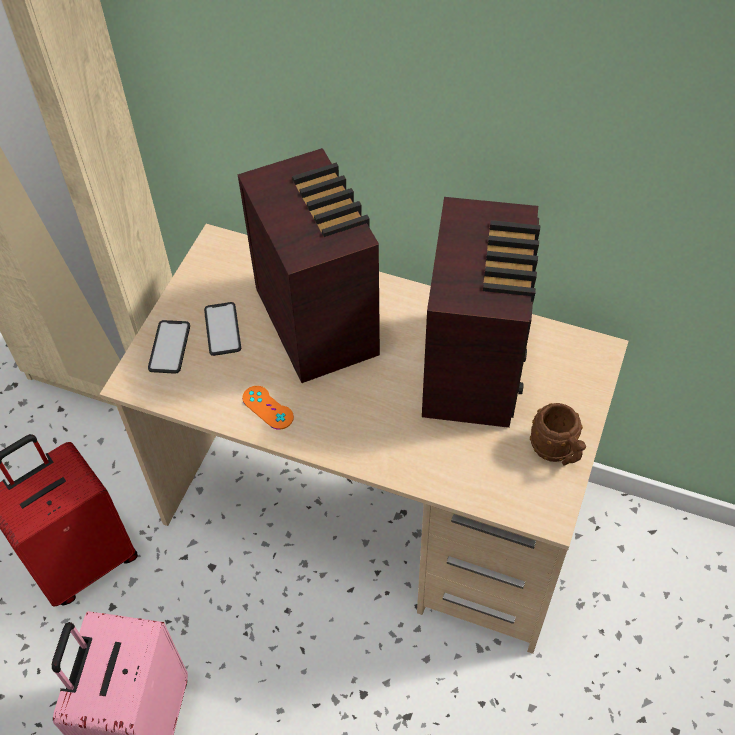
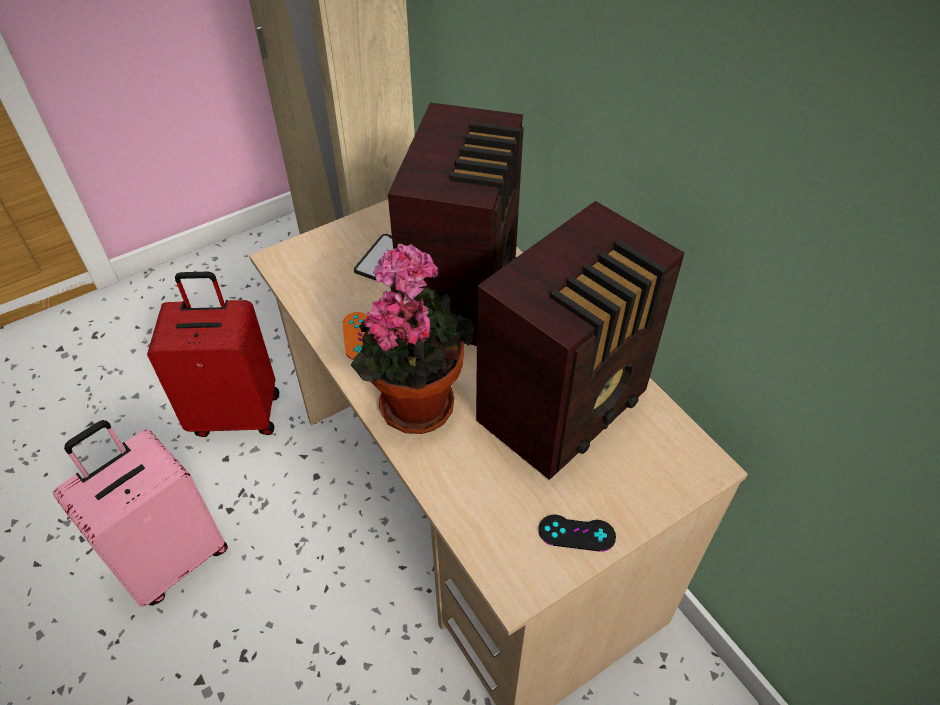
camera: 35 degrees right, 5 degrees down
phone [148,320,190,374] -> none
brown mug [530,403,586,465] -> black game controller [538,515,616,552]
none -> potted plant [351,244,474,434]

